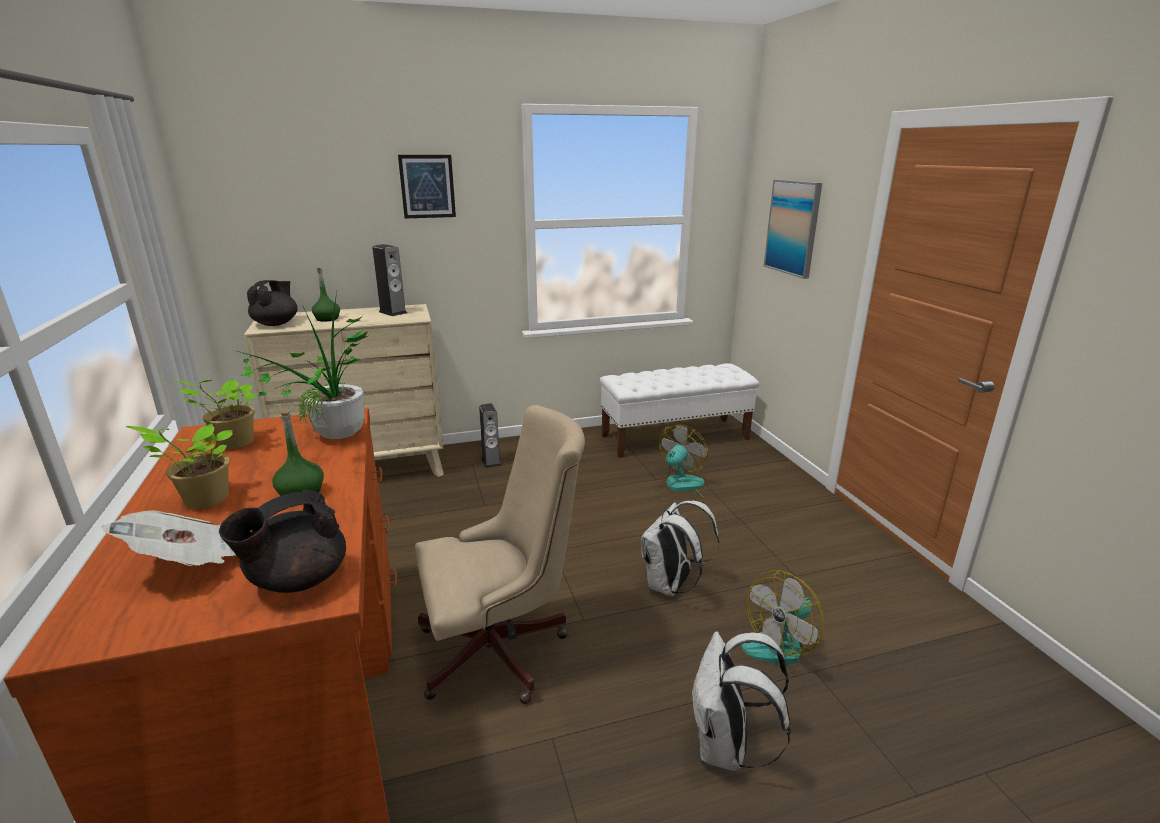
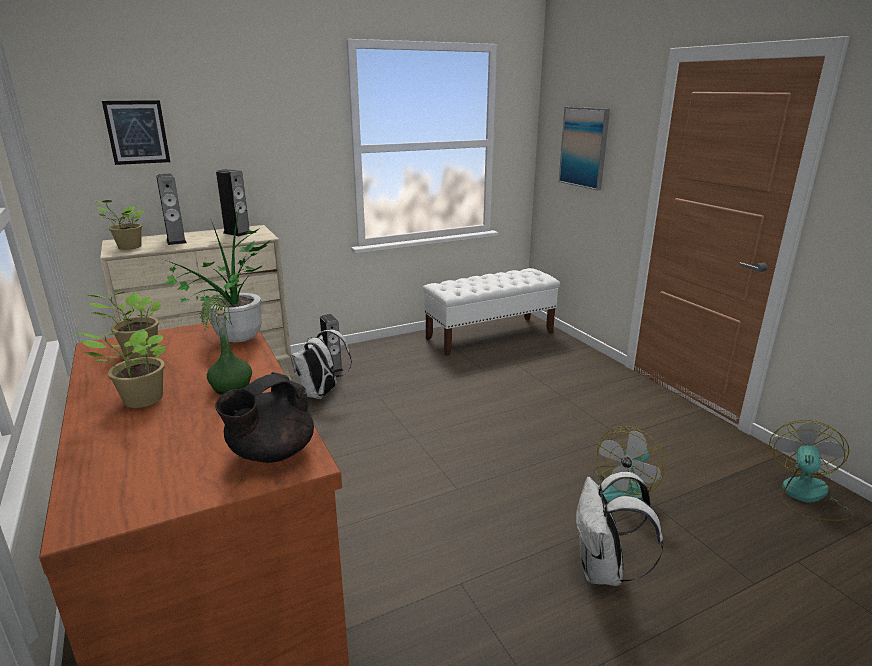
camera: 10 degrees left, 0 degrees up
newspaper [102,510,236,566] -> none
black teapot [247,280,298,326] -> potted plant [90,199,144,250]
green bottle [312,268,340,321] -> speaker [156,174,187,245]
picture [398,155,456,218] -> picture moved to [102,100,170,165]
beige office chair [415,405,585,704] -> none
white backpack [641,501,719,596] -> white backpack moved to [290,330,352,399]
fan [657,425,708,503] -> fan moved to [769,420,854,521]

